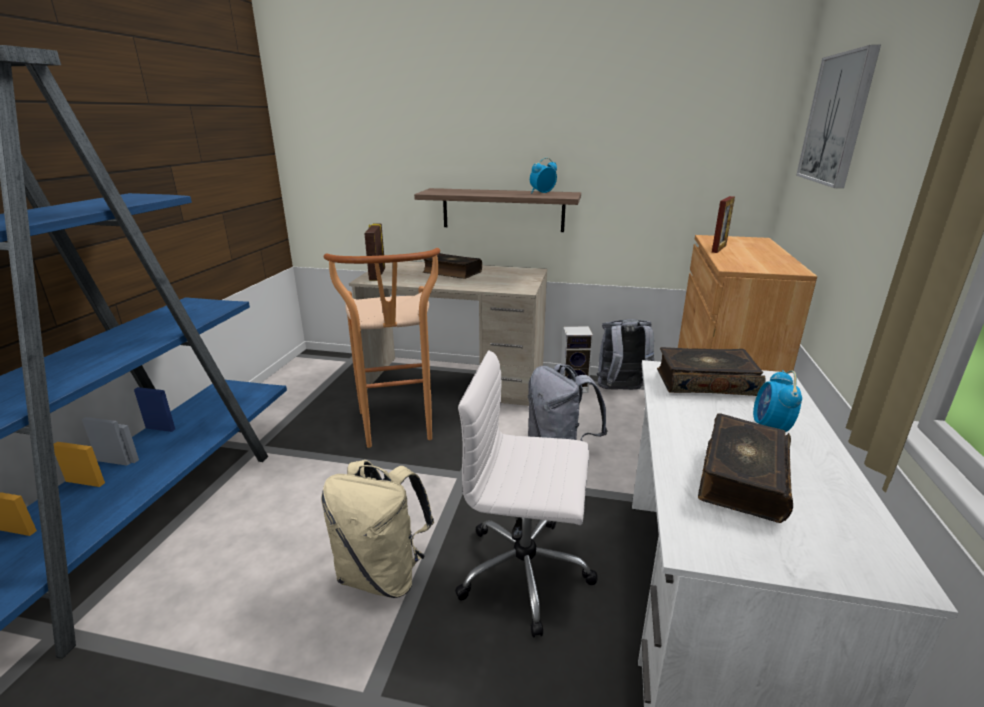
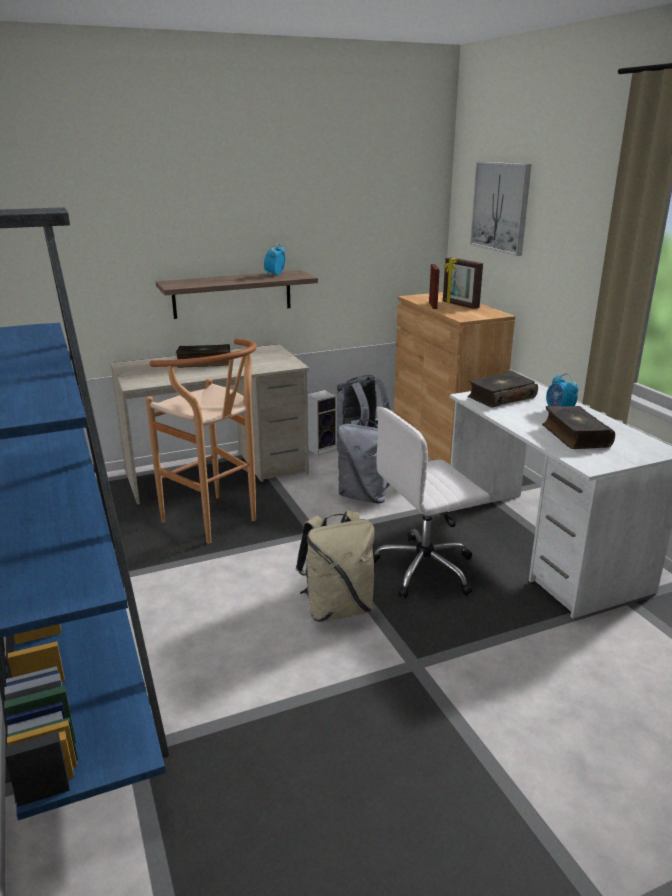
camera: 35 degrees left, 0 degrees up
picture frame [365,223,385,281] -> picture frame moved to [443,257,483,309]

